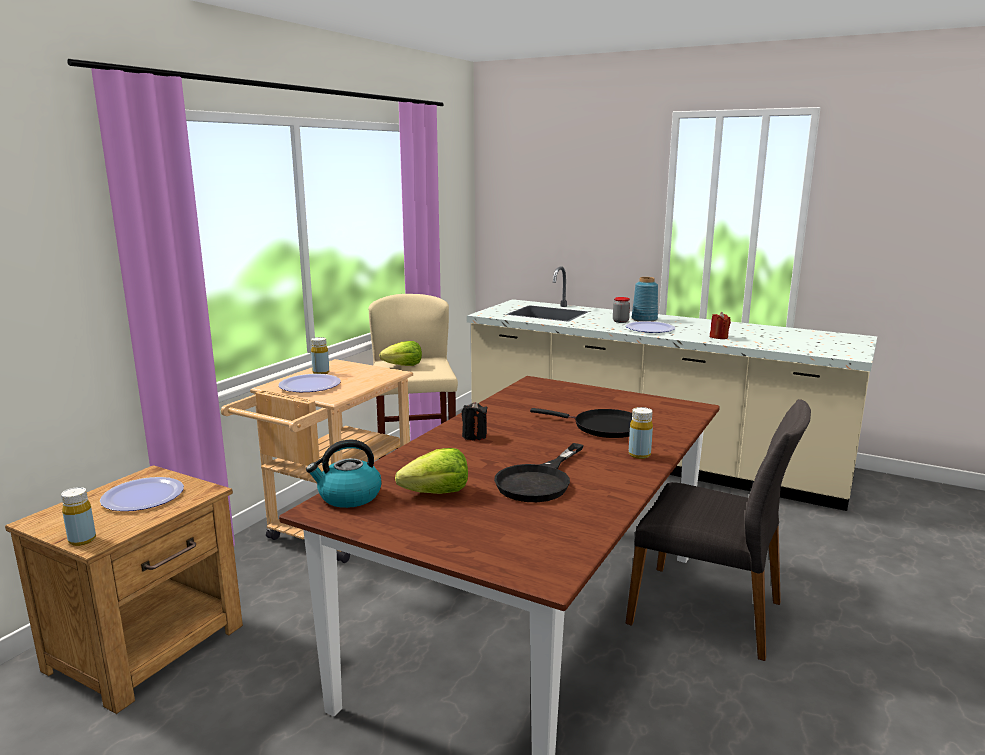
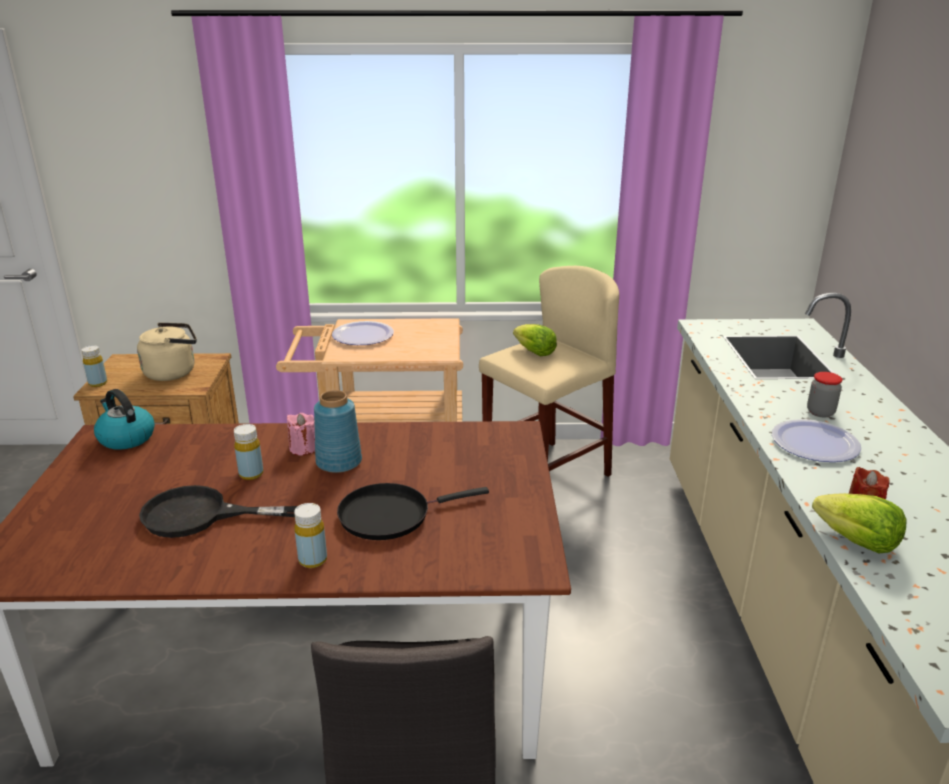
camera: 60 degrees right, 10 degrees up
plate [100,477,184,511] -> beige kettle [137,322,197,381]
yellow bottle [311,337,329,374] -> yellow bottle moved to [234,424,264,480]
lettuce [395,448,468,494] -> lettuce moved to [812,493,907,553]
black candle [462,402,488,441] -> pink candle [287,413,315,456]
black frying pan [530,408,632,438] -> black frying pan turned 75 degrees clockwise [337,483,489,540]
blue vase [632,277,658,322] -> blue vase moved to [314,390,362,473]

